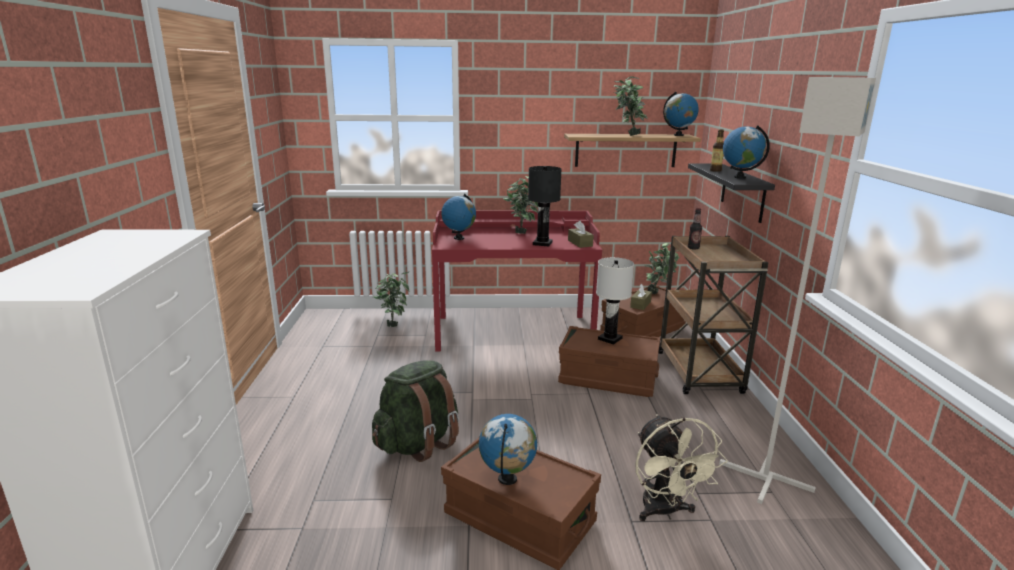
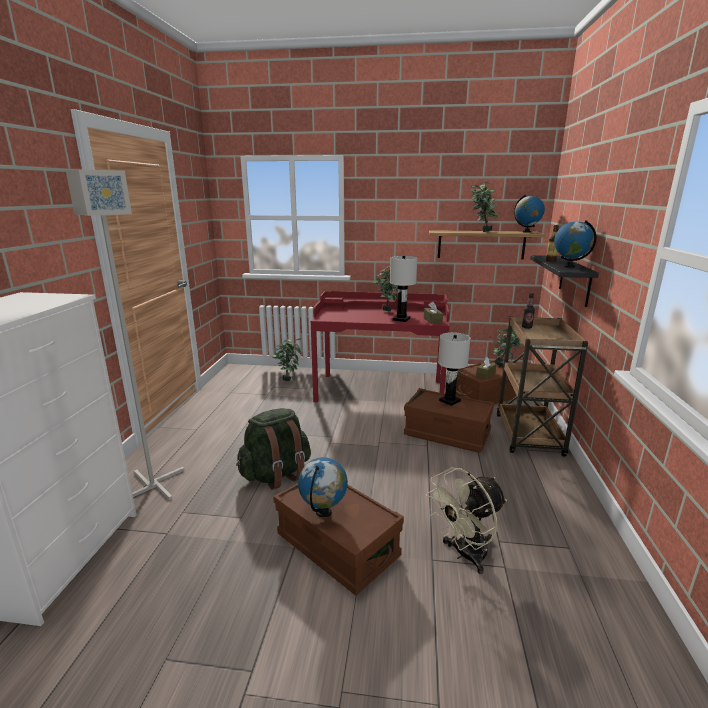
camera: 10 degrees right, 0 degrees up
globe [441,194,476,240] -> none
black table lamp [528,166,562,247] -> white table lamp [390,256,417,322]
beige fan [635,414,728,521] -> beige fan turned 60 degrees clockwise [426,467,507,574]
grey floor lamp [719,77,876,504] -> grey floor lamp moved to [66,169,184,500]

